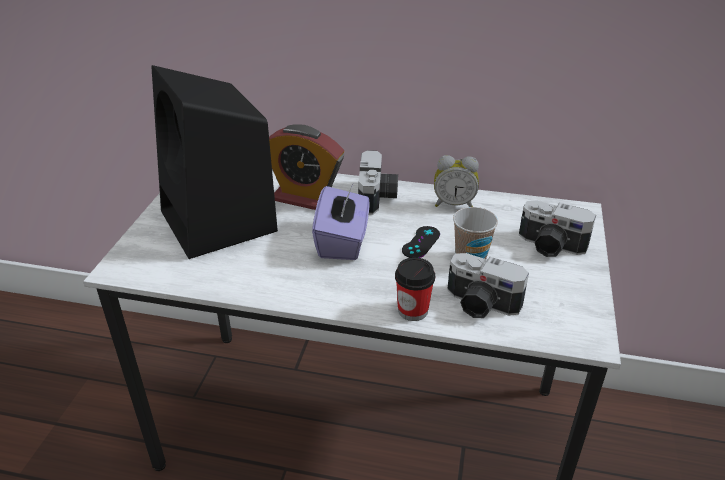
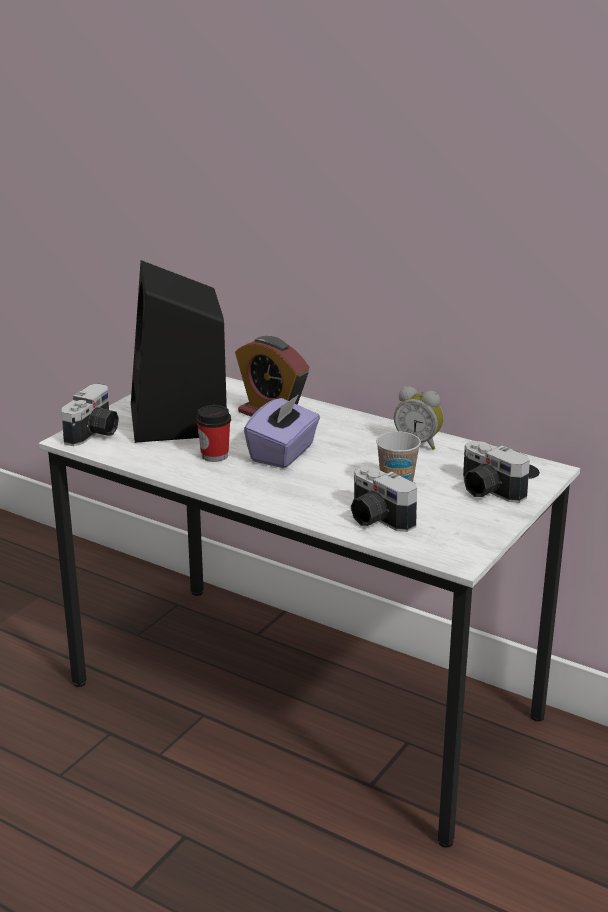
camera: 20 degrees right, 10 degrees down
camera [358,150,398,215] -> camera moved to [62,383,119,446]
cup [395,257,435,321] -> cup moved to [196,405,231,462]
black game controller [402,226,440,258] -> none

